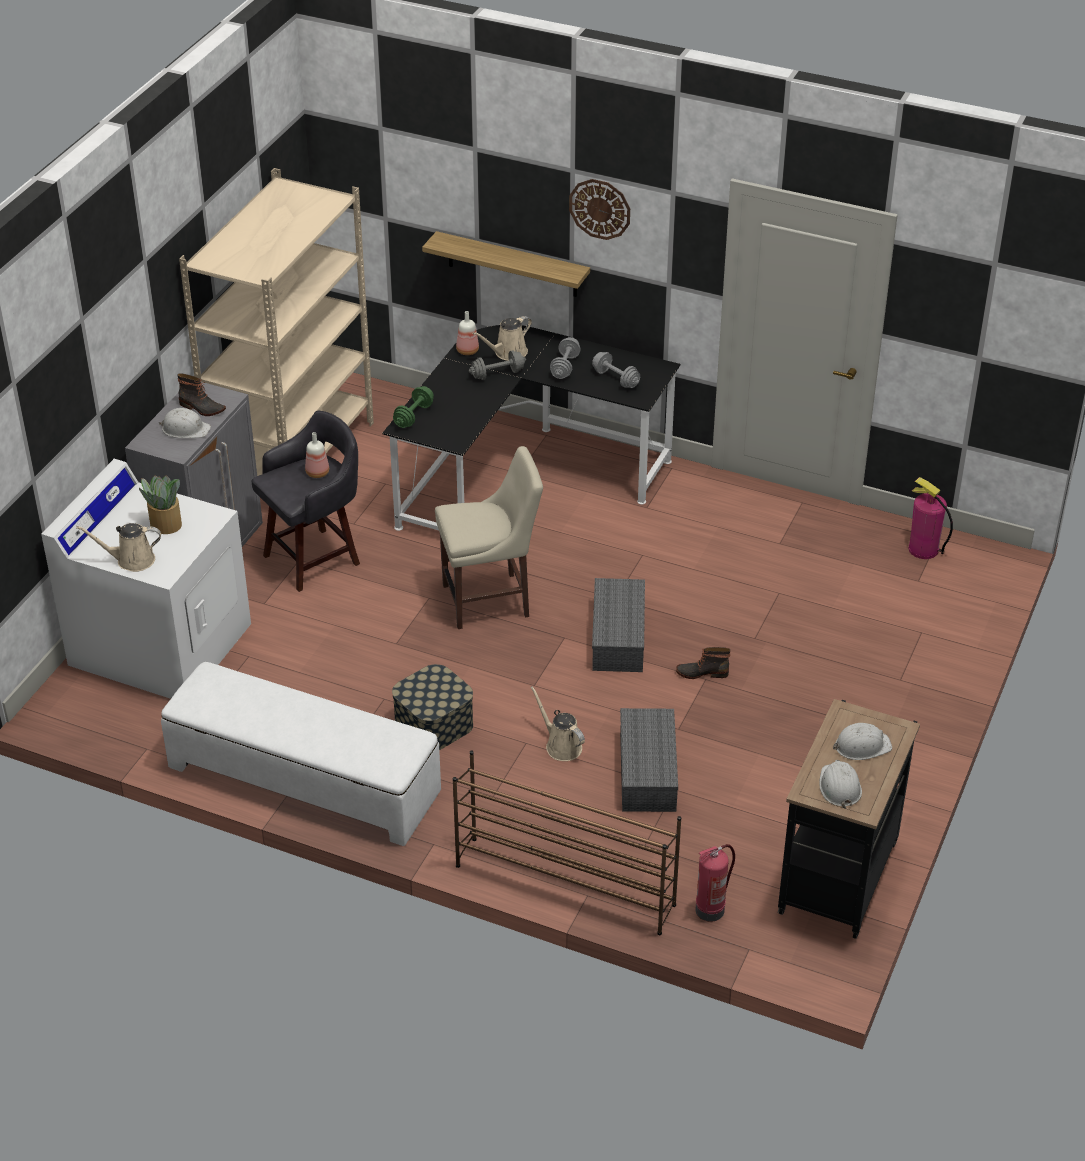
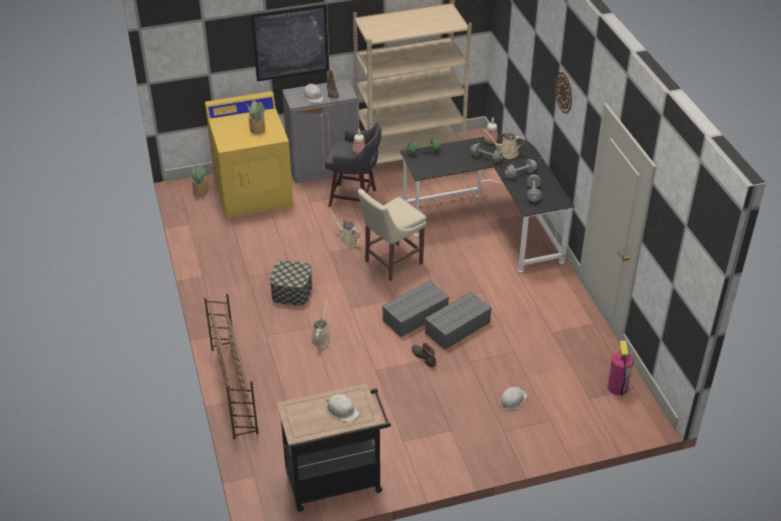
camera: 50 degrees right, 0 degrees up
white washing machine [41,459,251,699] -> yellow washing machine [205,91,293,218]
beige watering can [76,523,161,572] -> beige watering can moved to [329,210,360,247]
white bench [161,662,441,846] -> none
shelf [422,231,590,297] -> none
beige chair [435,446,543,629] -> beige chair turned 105 degrees clockwise [358,189,427,281]
grey storage box [620,708,678,812] -> grey storage box moved to [425,292,492,350]
fire extinguisher [696,844,735,921] -> none
white hard hat [819,760,862,809] -> white hard hat moved to [500,387,527,410]
none -> potted plant [191,165,208,196]
none -> picture [251,4,329,82]

